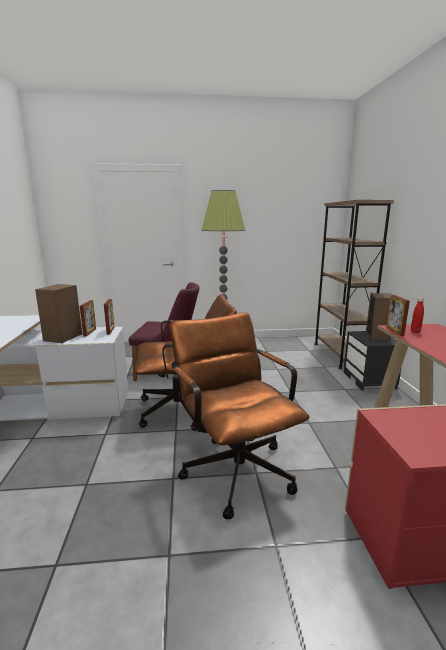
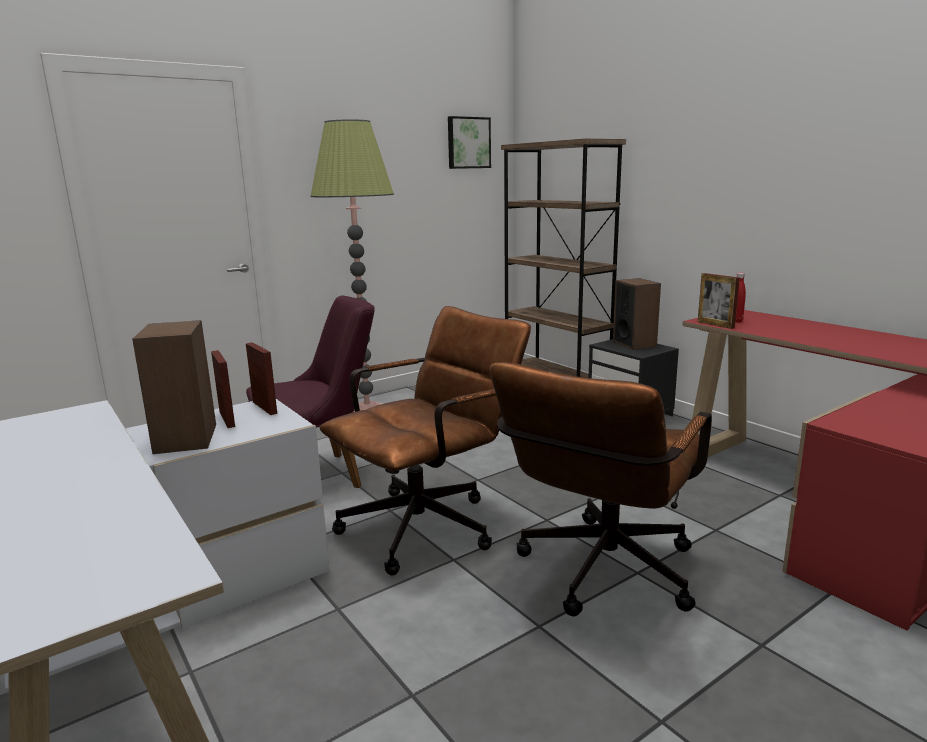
camera: 30 degrees left, 0 degrees up
brown office chair [169,312,310,520] -> brown office chair turned 90 degrees counterclockwise [490,362,712,616]
none -> picture [448,116,491,169]

